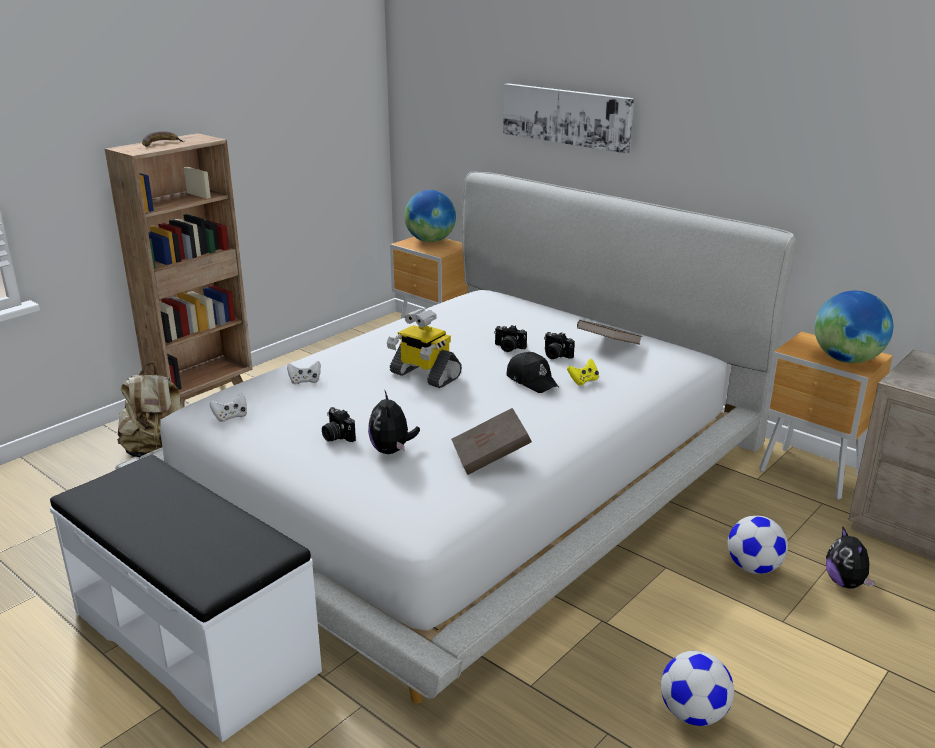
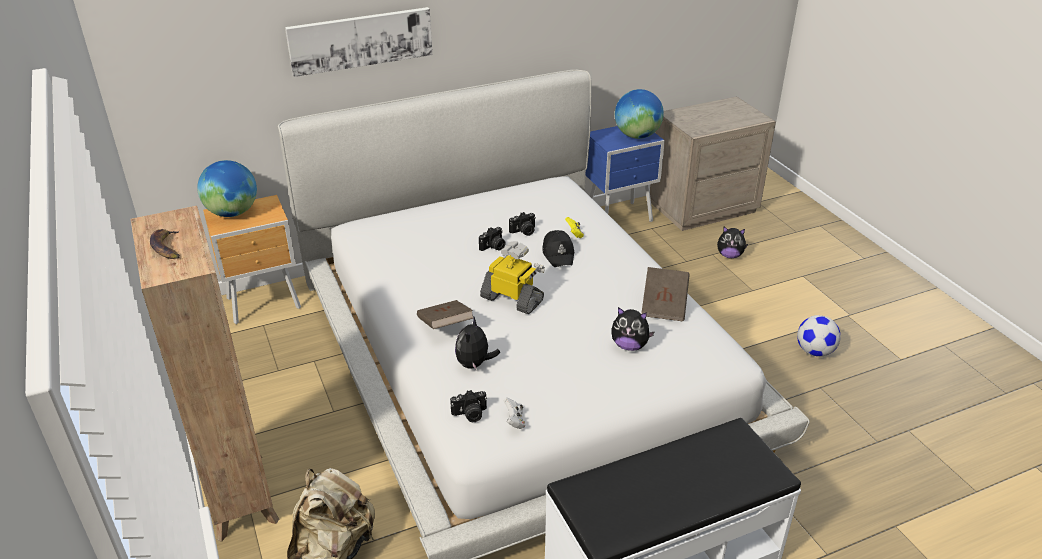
camera: 65 degrees left, 10 degrees up
white game controller [287,361,321,384] -> plush toy [455,317,500,370]
camera [322,407,356,442] -> camera moved to [450,390,487,422]
toy robot [387,308,462,388] -> toy robot turned 120 degrees counterclockwise [480,241,545,314]
black cap [507,352,559,393] -> black cap turned 90 degrees clockwise [542,230,575,267]
brown book [577,320,642,345] -> brown book moved to [417,300,474,329]
football [727,516,788,574] -> none
brown nightstand [759,332,893,500] -> blue nightstand [586,126,665,222]

